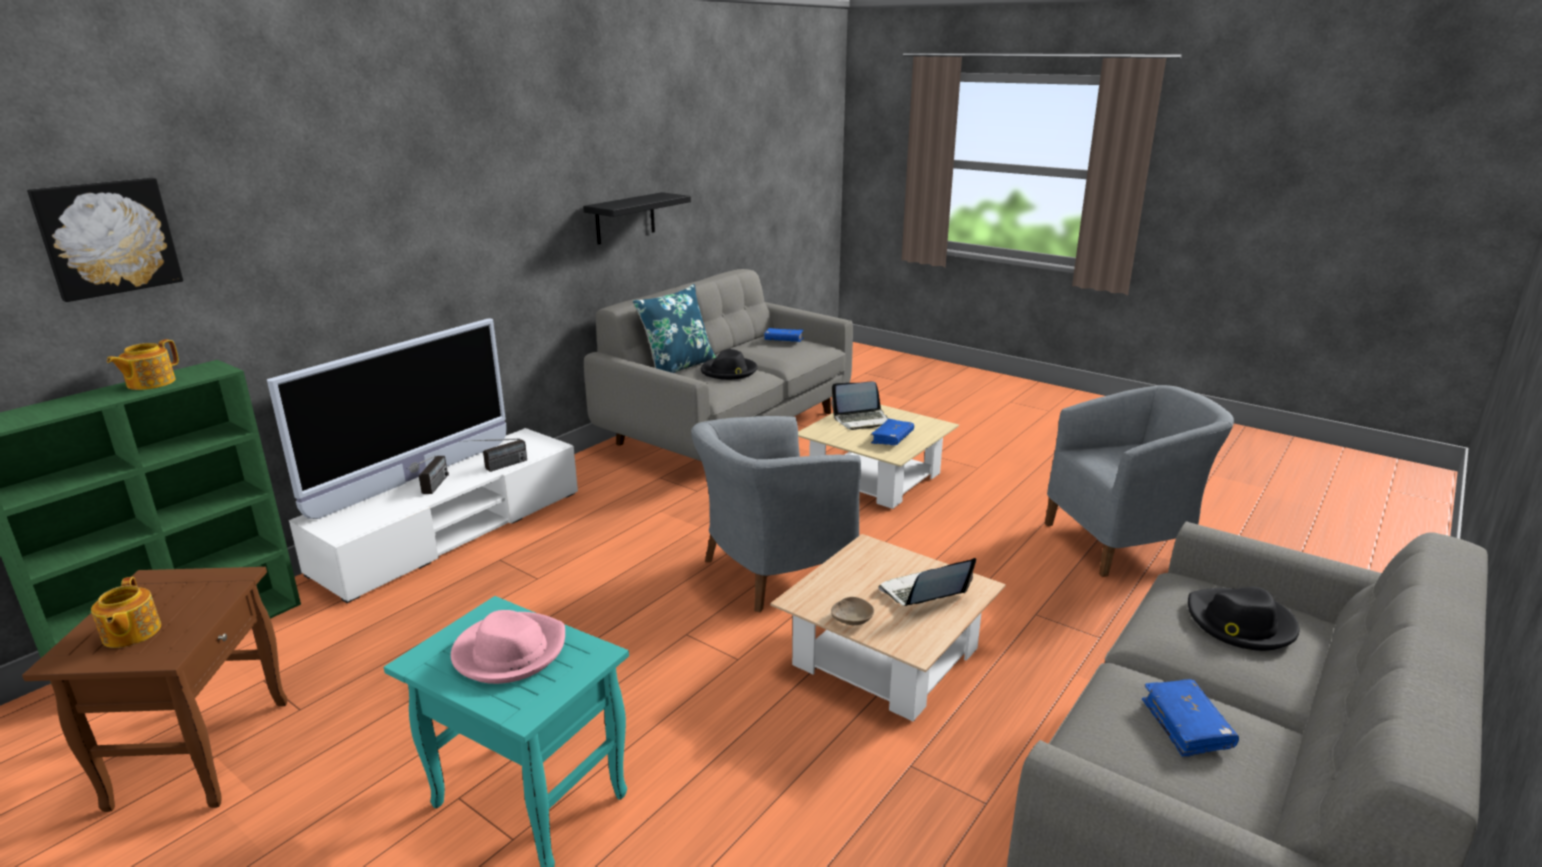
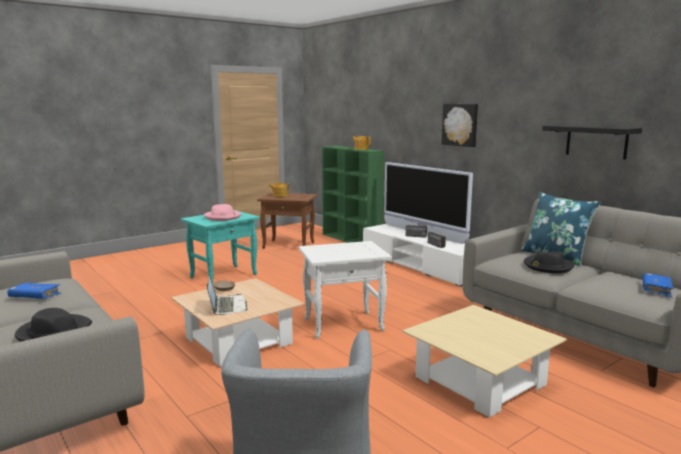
camera: 105 degrees right, 10 degrees down
picture [27,178,183,302] -> picture moved to [441,104,478,147]
grey armchair [691,416,861,612] -> white side table [299,241,392,339]
laptop [831,381,888,430] -> none
blue book [871,419,914,445] -> none

